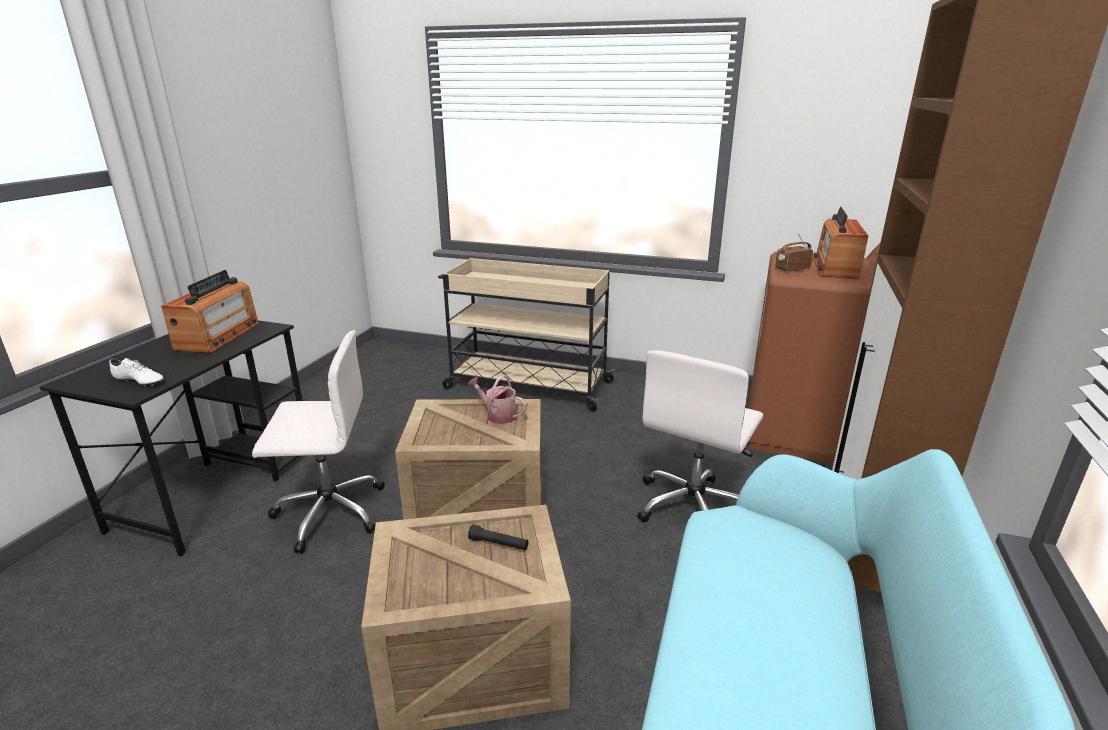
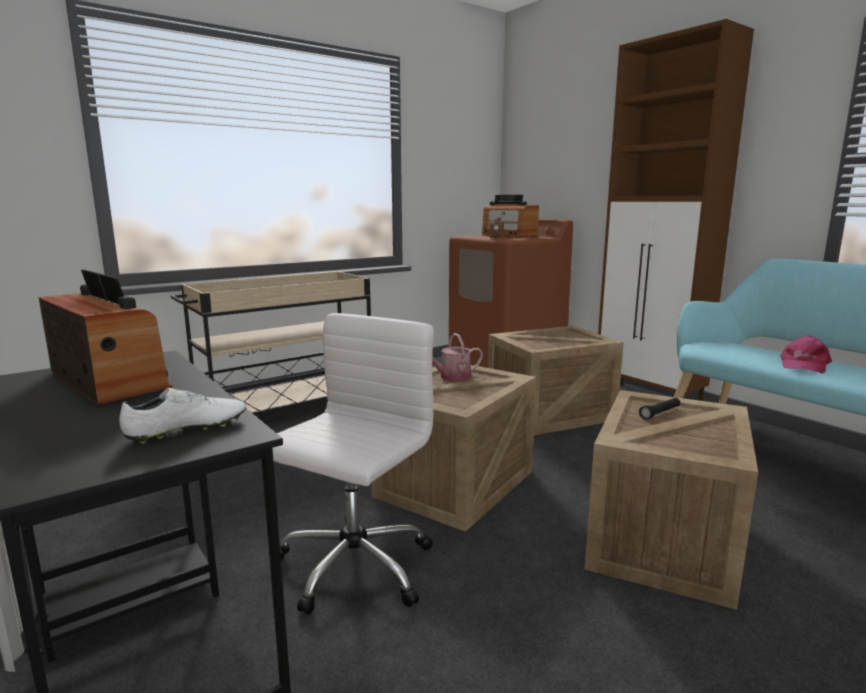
camera: 55 degrees left, 10 degrees down
white office chair [637,350,763,522] -> crate [488,326,624,435]
none -> pink cap [780,335,832,374]

